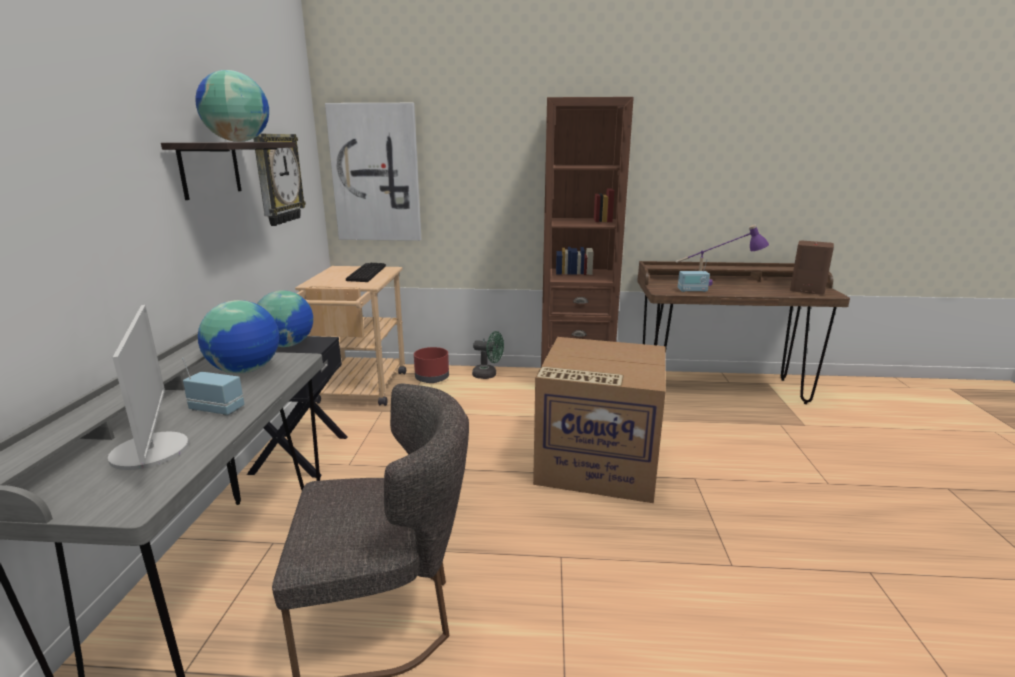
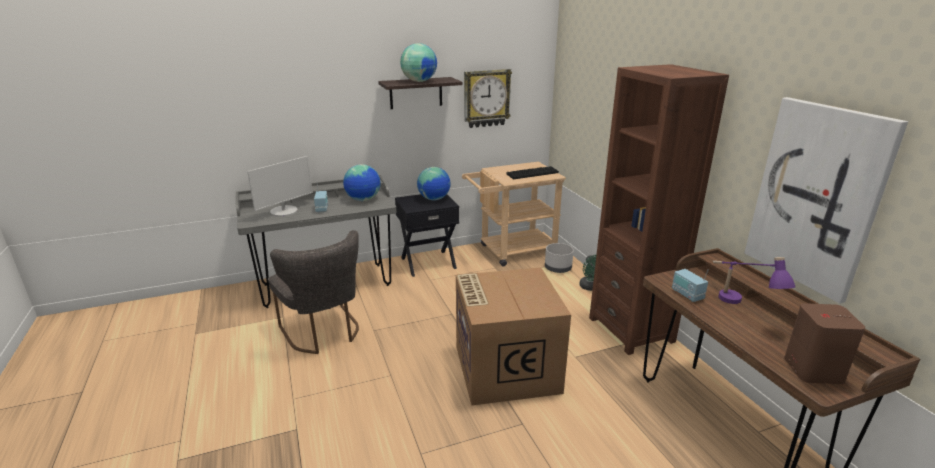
camera: 65 degrees right, 5 degrees up
picture [325,103,422,241] -> picture moved to [744,97,908,304]
red planter [414,347,449,383] -> grey planter [545,243,574,273]

